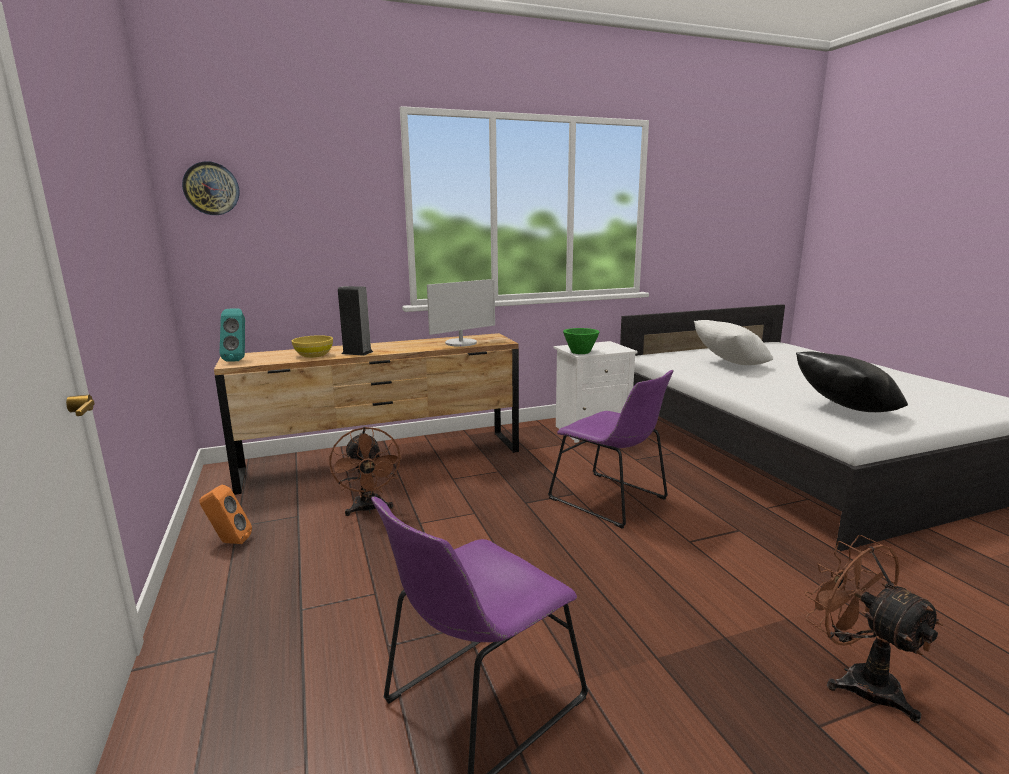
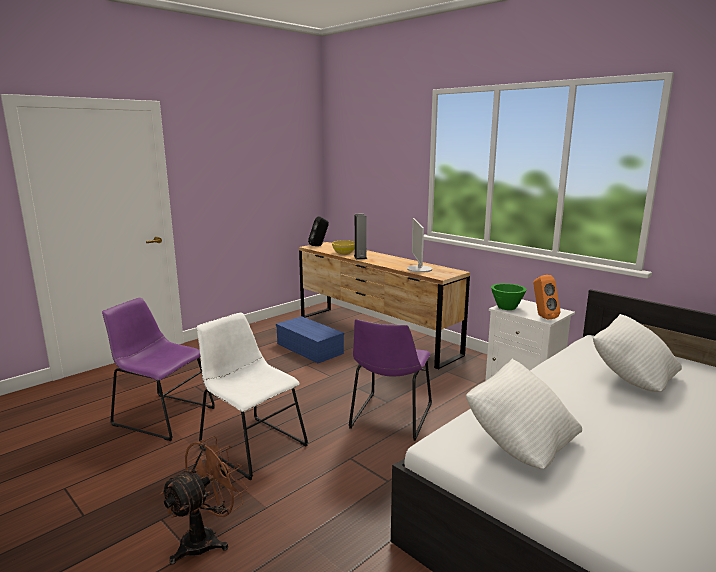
camera: 65 degrees right, 0 degrees up
wall clock [182,161,239,215] -> none
orange speaker [199,485,252,544] -> orange speaker moved to [533,275,560,320]
turquoise speaker [220,308,245,362] -> black speaker [308,216,329,246]
brown fan [329,427,402,516] -> blue storage box [276,316,344,363]
monitor [427,279,495,347] -> monitor turned 60 degrees clockwise [407,218,432,273]
black pillow [796,351,908,412] -> white pillow [466,358,582,469]
none -> white chair [197,312,308,480]

